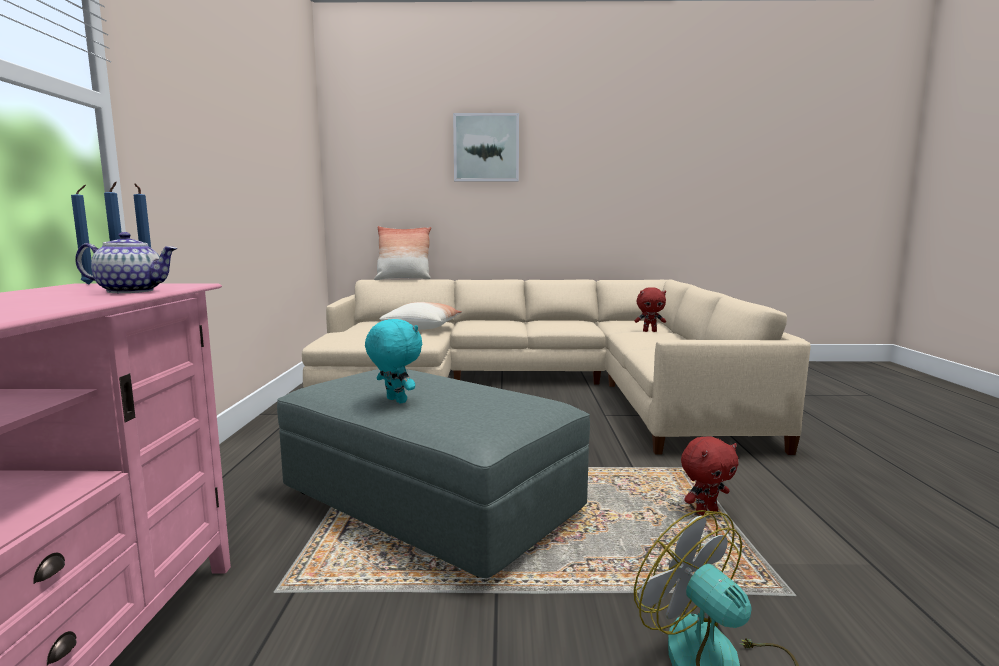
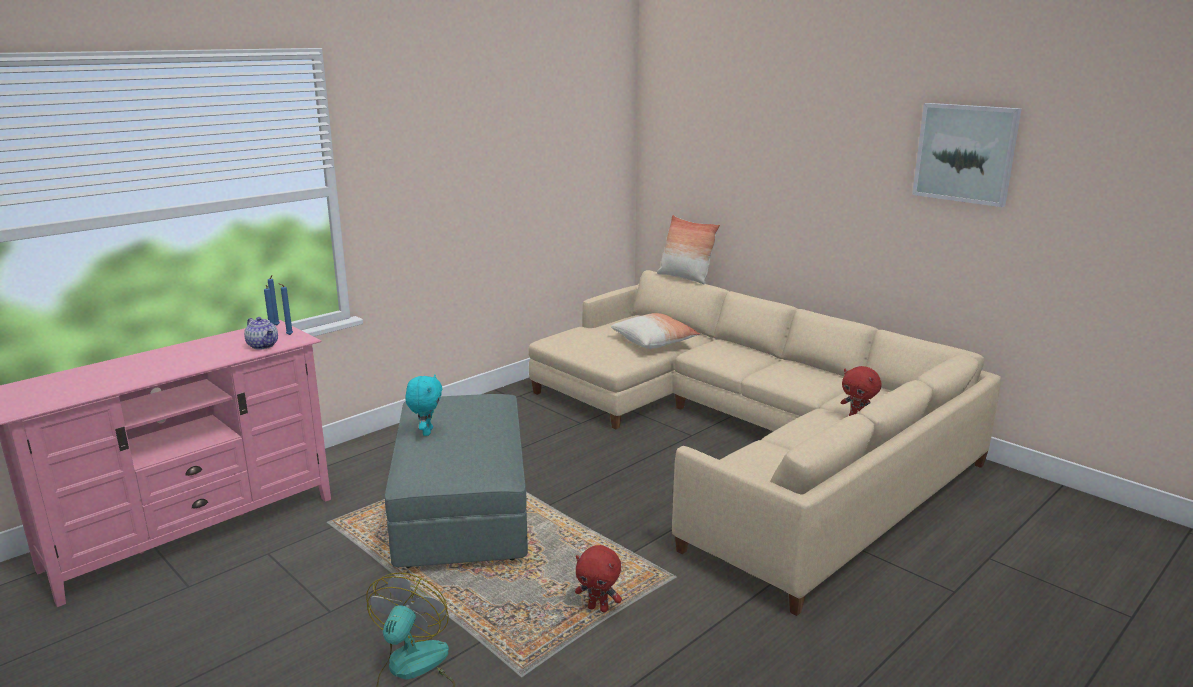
camera: 45 degrees right, 10 degrees up
picture [453,113,519,182] -> picture moved to [912,103,1021,207]

